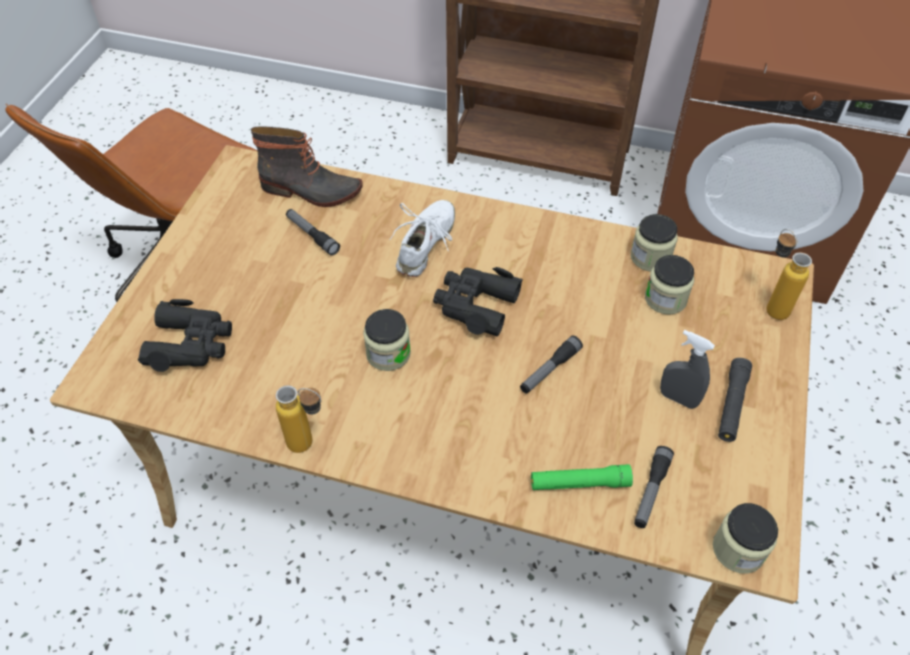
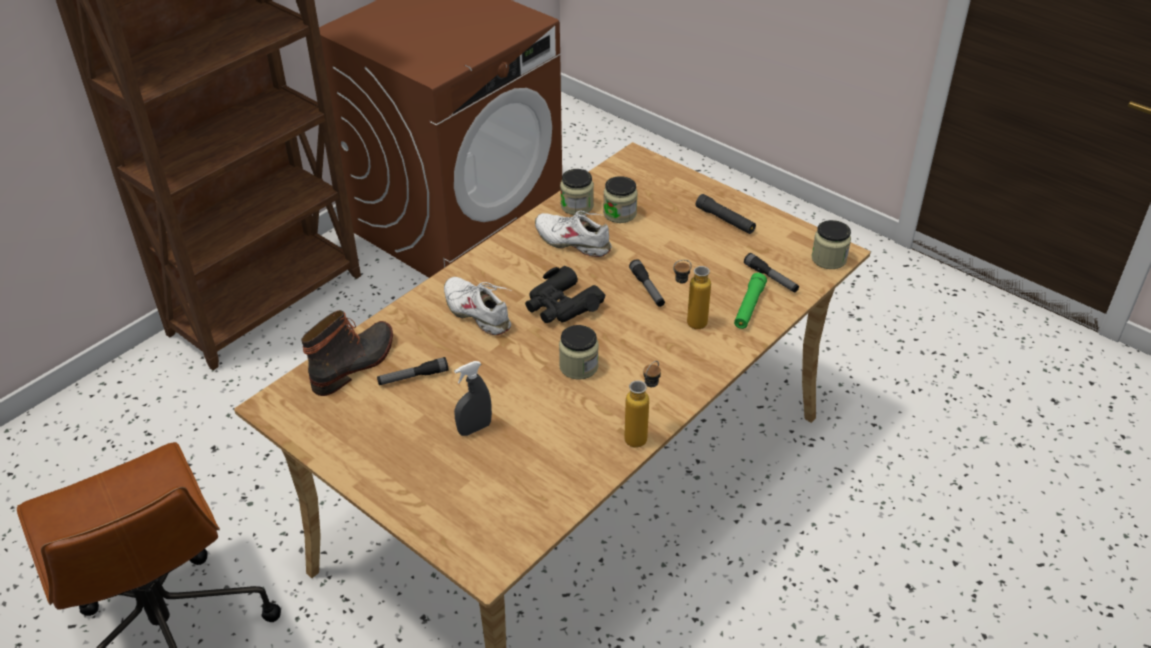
camera: 65 degrees left, 10 degrees down
black binoculars [138,299,232,372] -> none
grey spray bottle [660,330,715,409] -> grey spray bottle moved to [454,361,492,436]
bottle [766,229,812,320] -> bottle moved to [673,259,711,329]
none -> white shoe [535,211,612,257]

